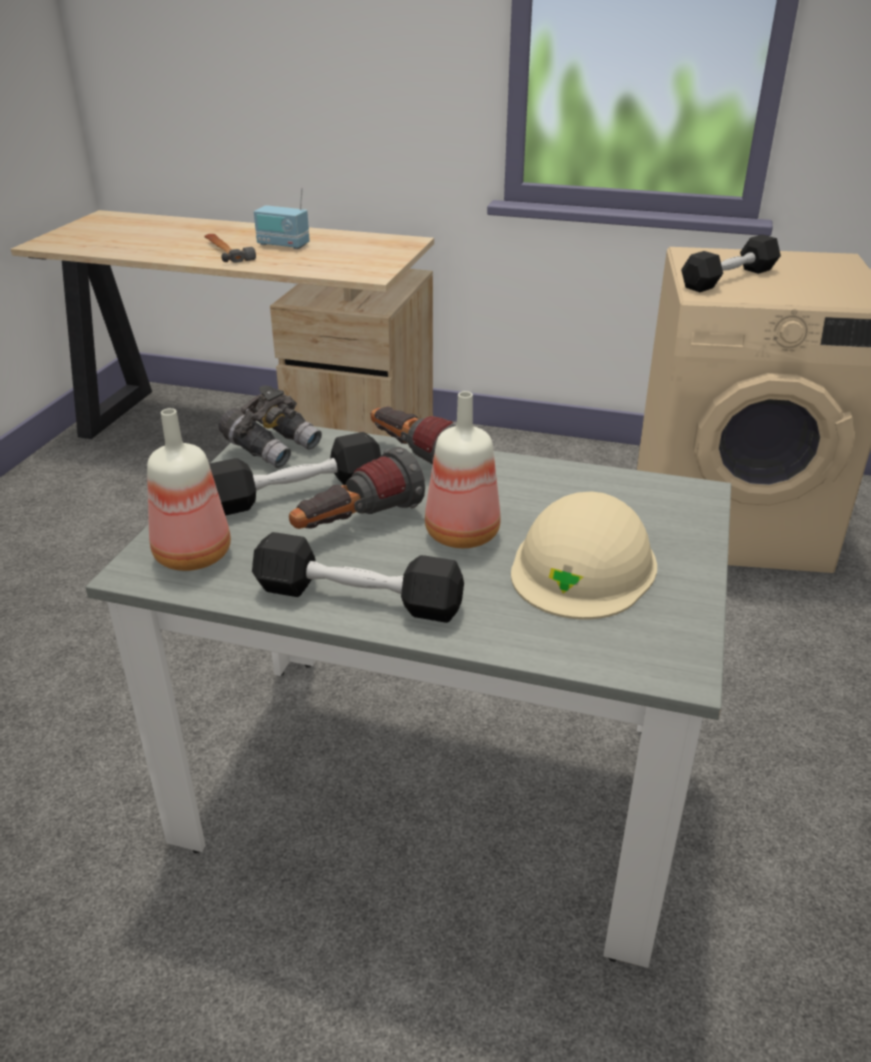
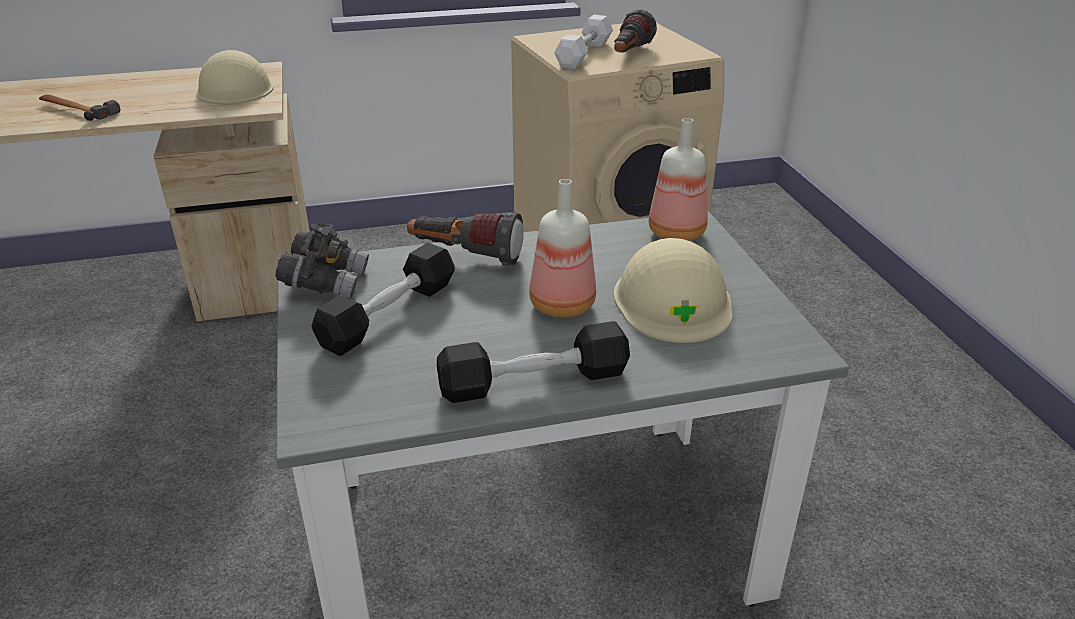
camera: 30 degrees left, 0 degrees up
bottle [147,408,231,571] -> bottle moved to [649,118,708,241]
radio [254,187,310,249] -> none
flashlight [289,447,425,529] -> flashlight moved to [614,9,657,53]
black dumbbell [681,234,781,292] -> white dumbbell [554,15,613,69]
none -> beige hard hat [196,50,274,104]

